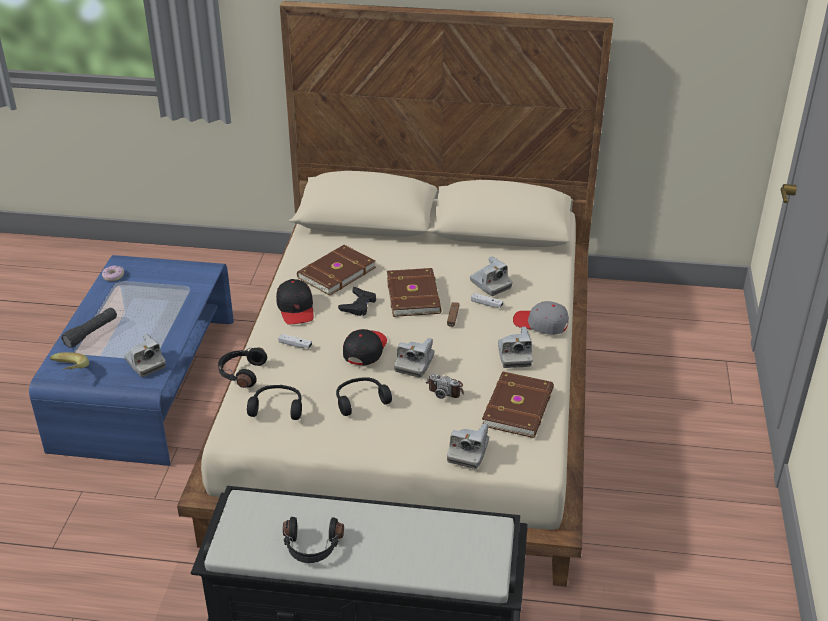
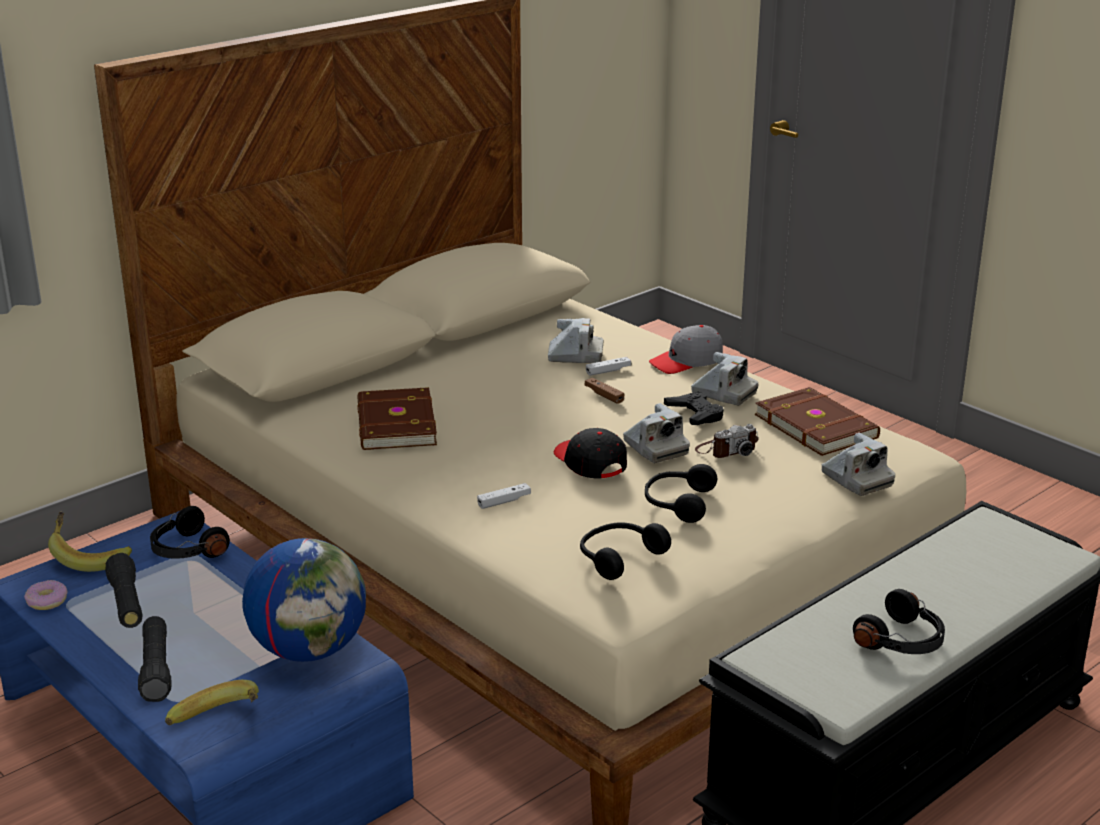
camera: 50 degrees left, 10 degrees down
camera [124,333,166,377] -> globe [242,538,366,662]
black headphones [218,347,267,388] -> black headphones moved to [150,506,230,559]
black cap [276,279,314,325] -> none
black game controller [338,287,376,316] -> black game controller moved to [664,392,724,425]
brown book [387,268,441,317] -> none
none -> banana [48,512,132,572]
none -> black flashlight [105,553,143,628]

